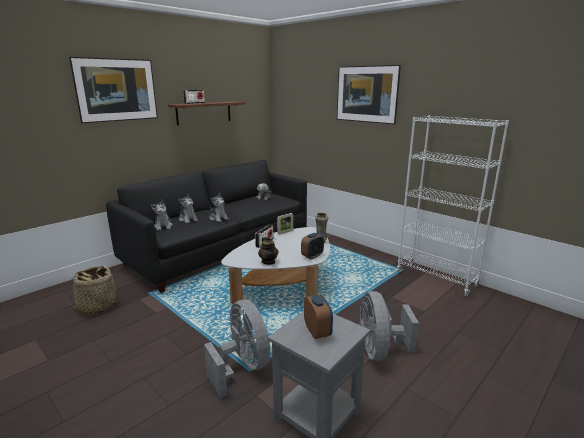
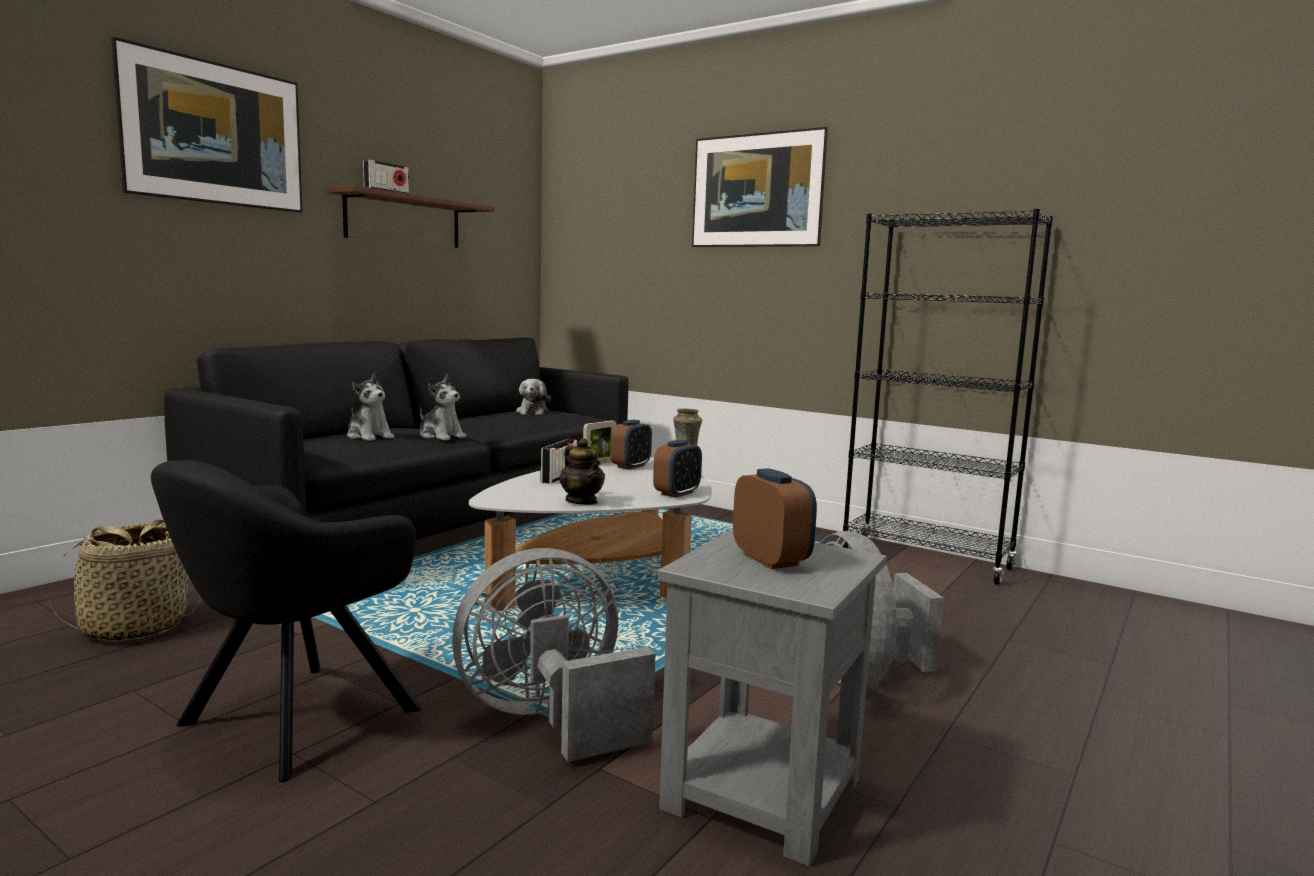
camera: 10 degrees left, 10 degrees down
plush toy [151,200,173,231] -> none
grey fan [204,300,270,398] -> grey fan turned 75 degrees counterclockwise [452,548,655,762]
white bookcase [397,115,509,297] -> black bookcase [843,209,1053,585]
none -> black armchair [151,460,421,782]
none -> alarm clock [610,420,652,470]

